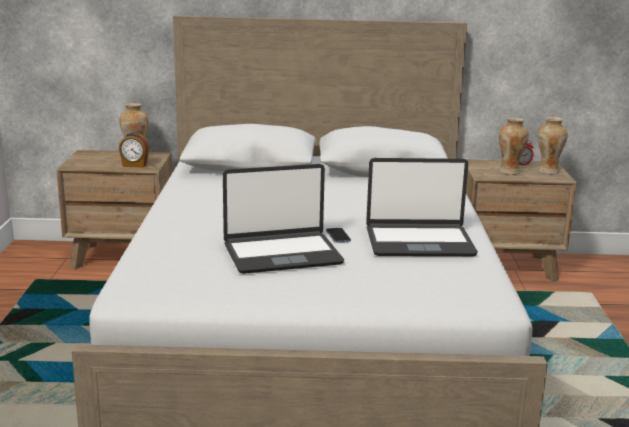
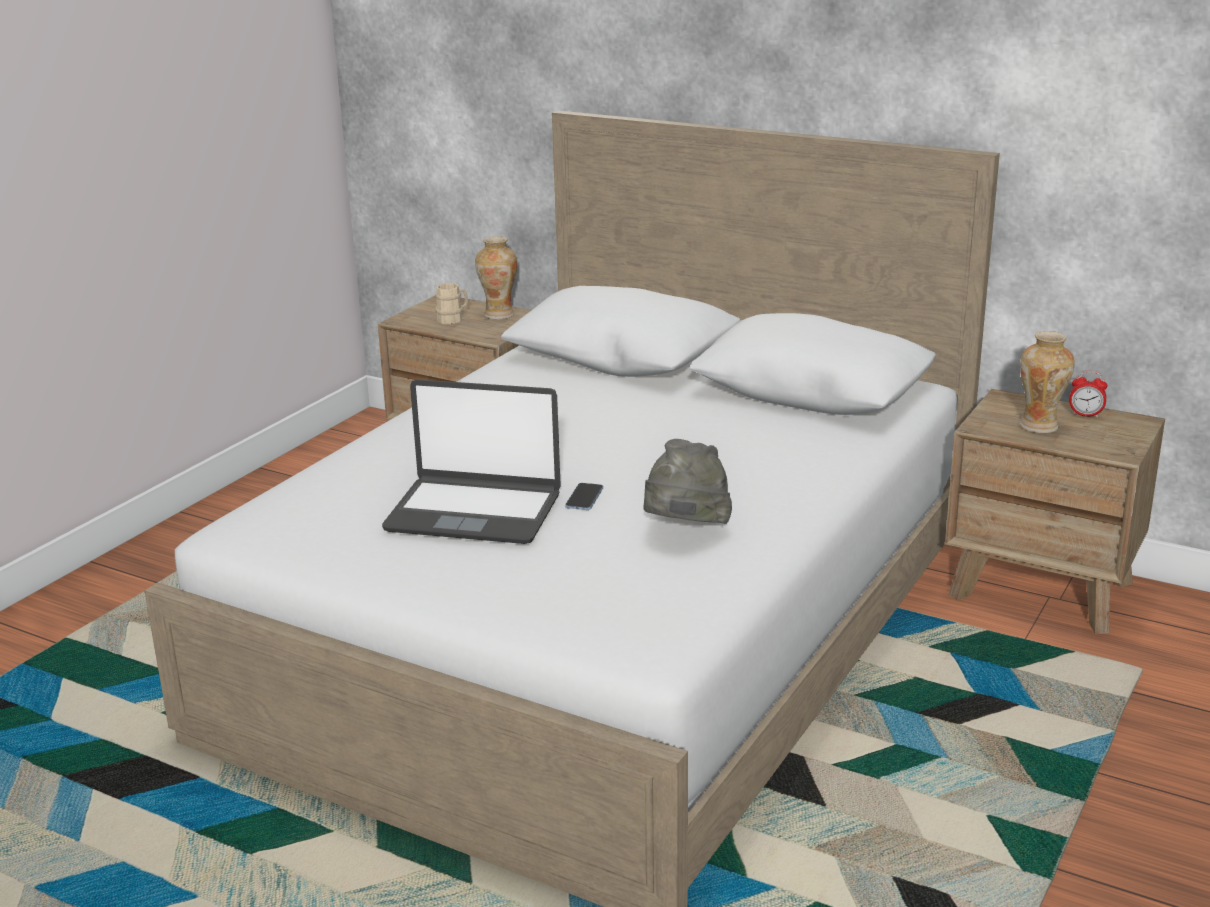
camera: 30 degrees right, 5 degrees up
alarm clock [119,133,149,168] -> none
laptop [366,158,478,256] -> grey hat [643,439,732,524]
vase [538,117,568,174] -> none
none -> beige mug [435,283,468,324]

